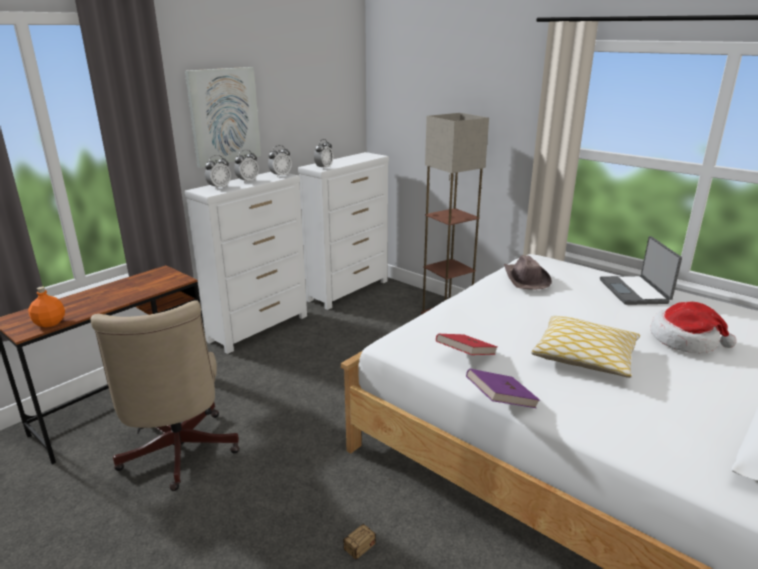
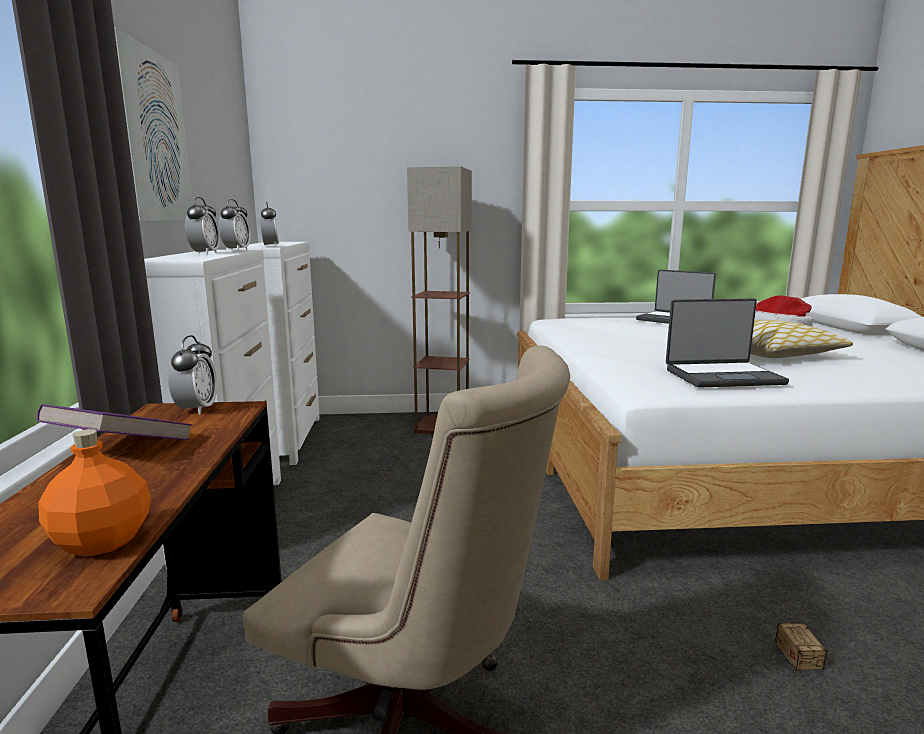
camera: 45 degrees left, 10 degrees down
alarm clock [205,155,231,190] -> alarm clock moved to [168,335,217,415]
red book [436,334,497,355] -> laptop [666,298,789,388]
purple book [466,369,540,408] -> purple book moved to [37,404,193,440]
brown hat [504,255,552,290] -> none

